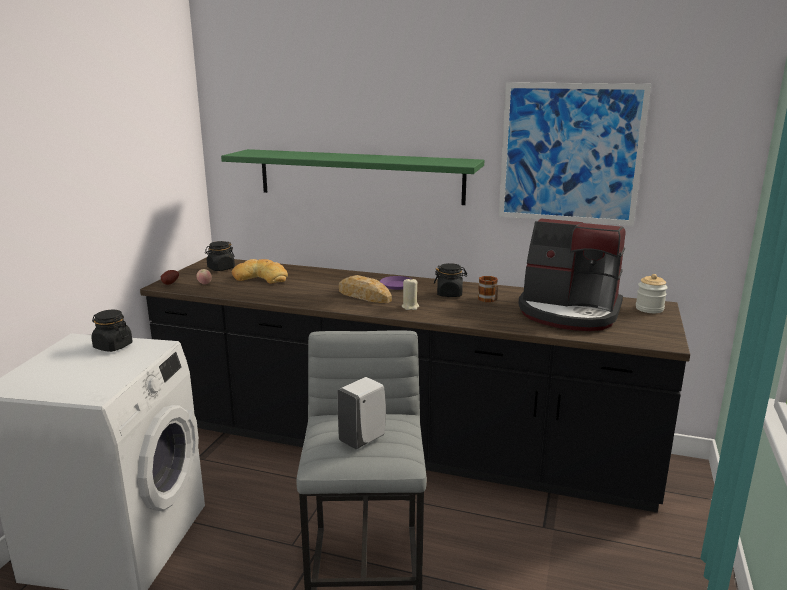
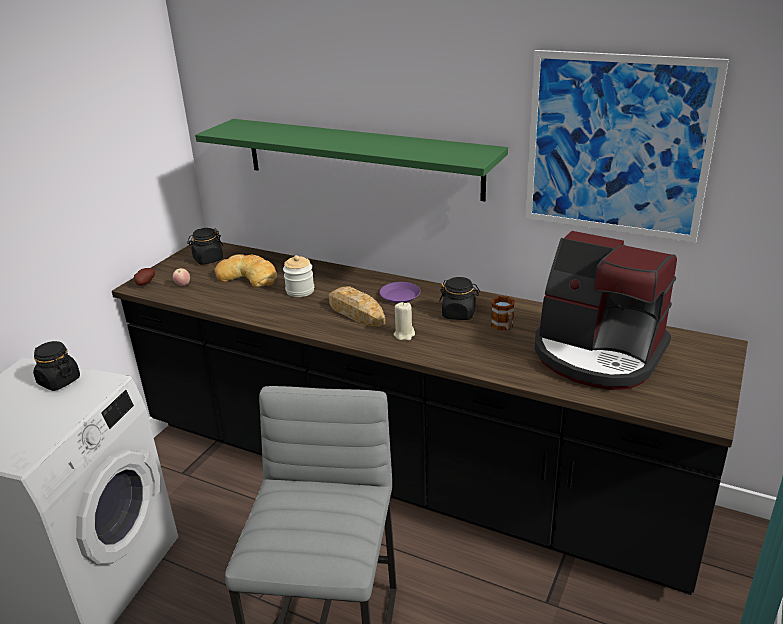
camera: 10 degrees right, 10 degrees up
white soap dispenser [337,377,386,449] -> none
jar [636,274,668,313] -> jar moved to [283,255,314,297]

